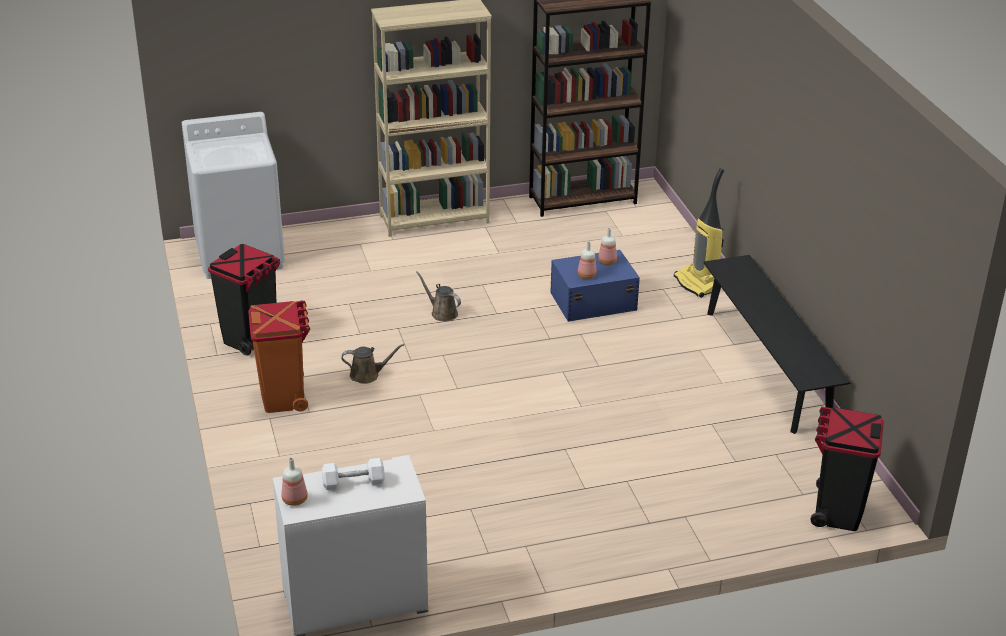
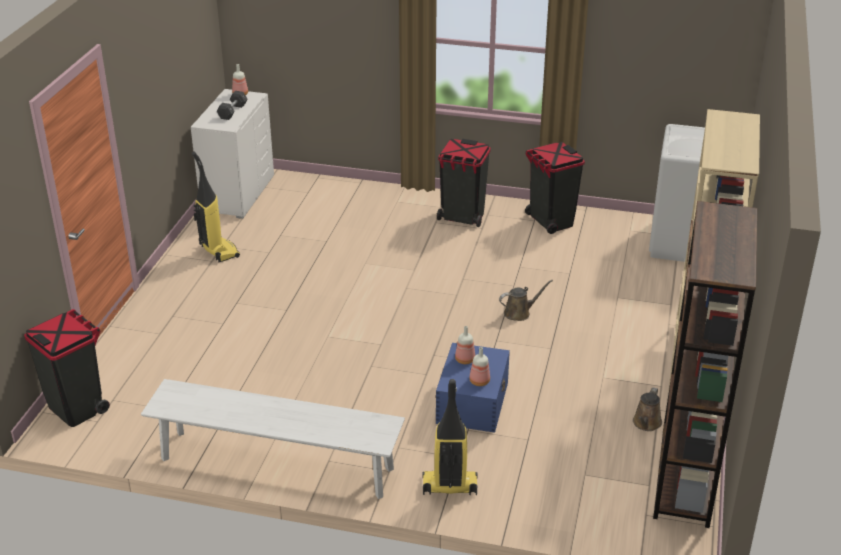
camera: 120 degrees right, 0 degrees up
orange trash can [248,301,310,413] -> black trash can [437,139,491,227]
white dumbbell [322,458,385,490] -> black dumbbell [216,91,247,120]
brown watering can [342,344,404,384] -> brown watering can moved to [633,387,662,431]
black bench [704,255,851,434] -> white bench [141,379,405,499]
none -> vacuum cleaner [191,152,240,262]

